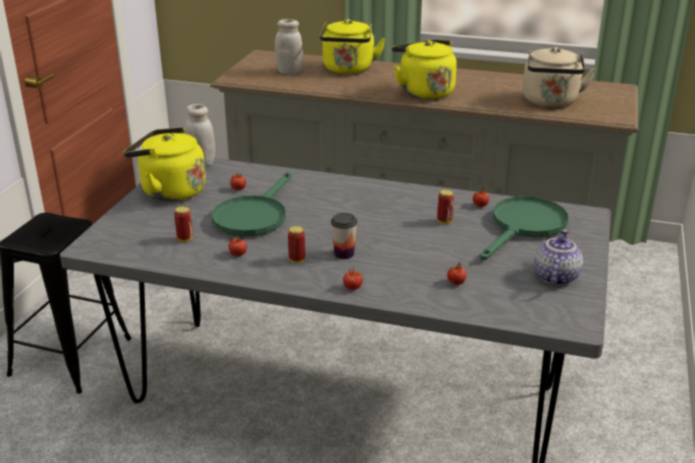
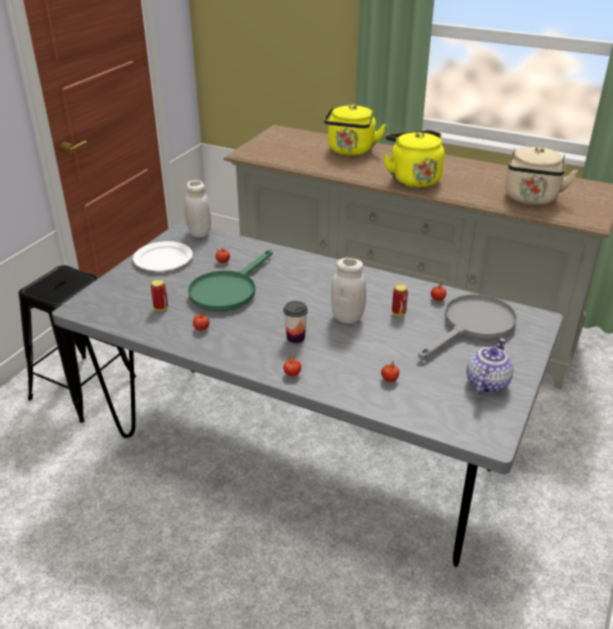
camera: 10 degrees right, 5 degrees up
yellow kettle [124,127,206,202] -> white plate [133,241,193,271]
white jar [275,19,303,75] -> white jar moved to [331,258,366,323]
can [288,226,305,263] -> none
green frying pan [479,196,569,260] -> grey frying pan [418,295,517,359]

